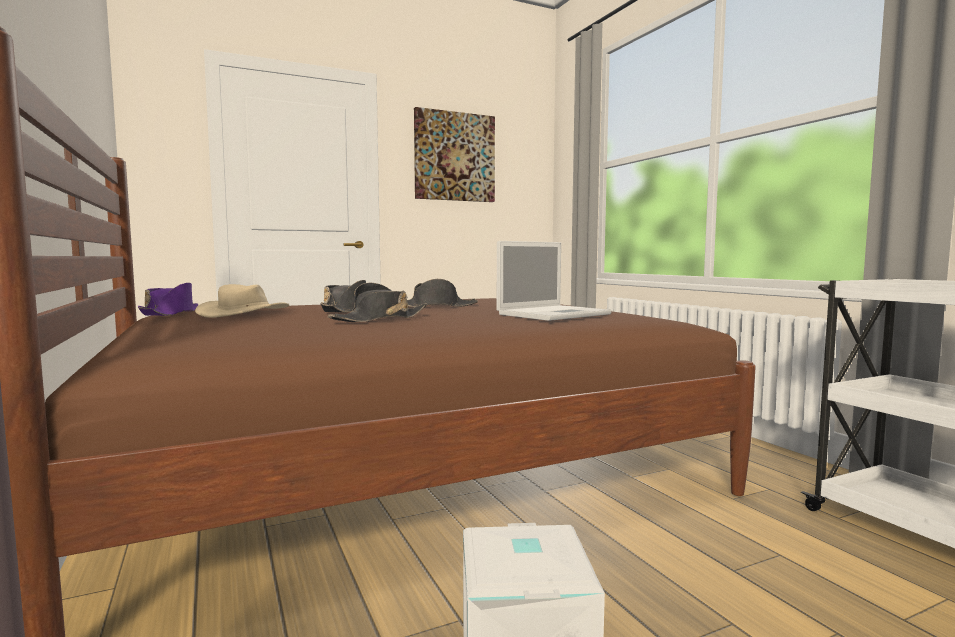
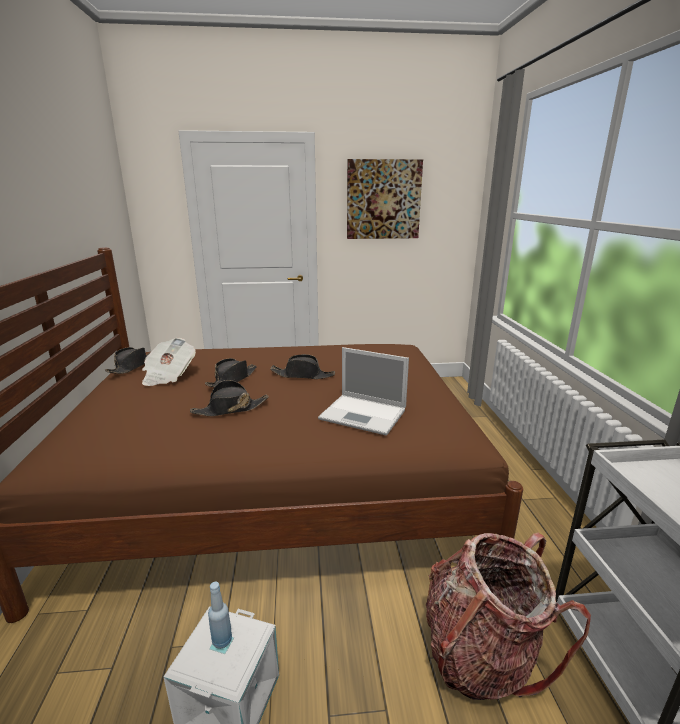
camera: 20 degrees right, 15 degrees up
purple hat [138,283,198,316] -> black hat [105,347,151,374]
beige hat [195,284,289,318] -> newspaper [142,338,196,386]
laptop [497,241,612,321] -> laptop turned 45 degrees clockwise [318,347,409,436]
none -> blue bottle [208,582,232,649]
none -> backpack [426,533,591,700]

